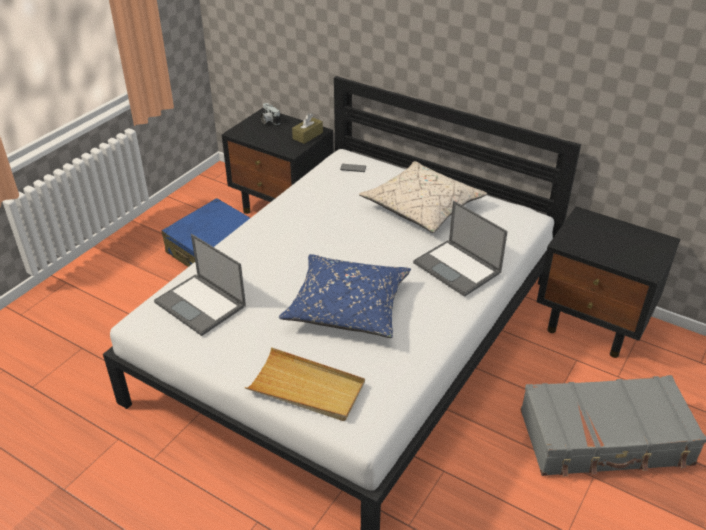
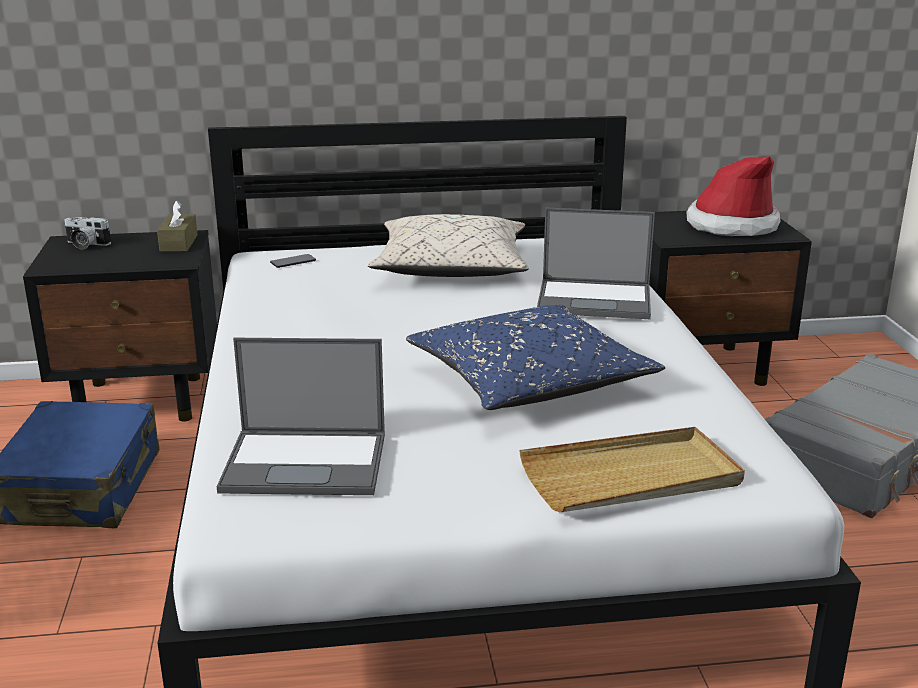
camera: 40 degrees left, 15 degrees down
none -> hat [687,156,781,236]

